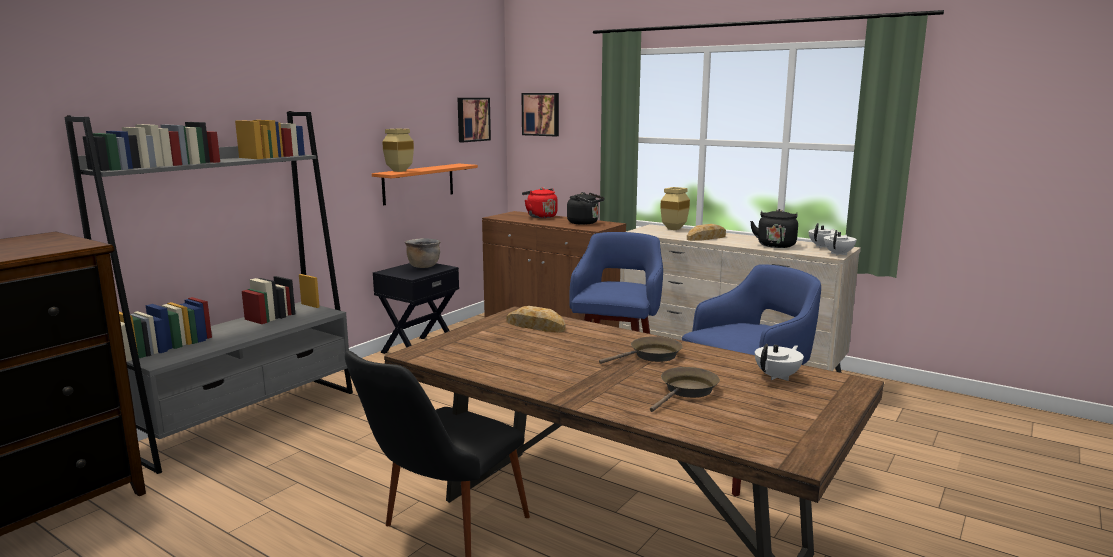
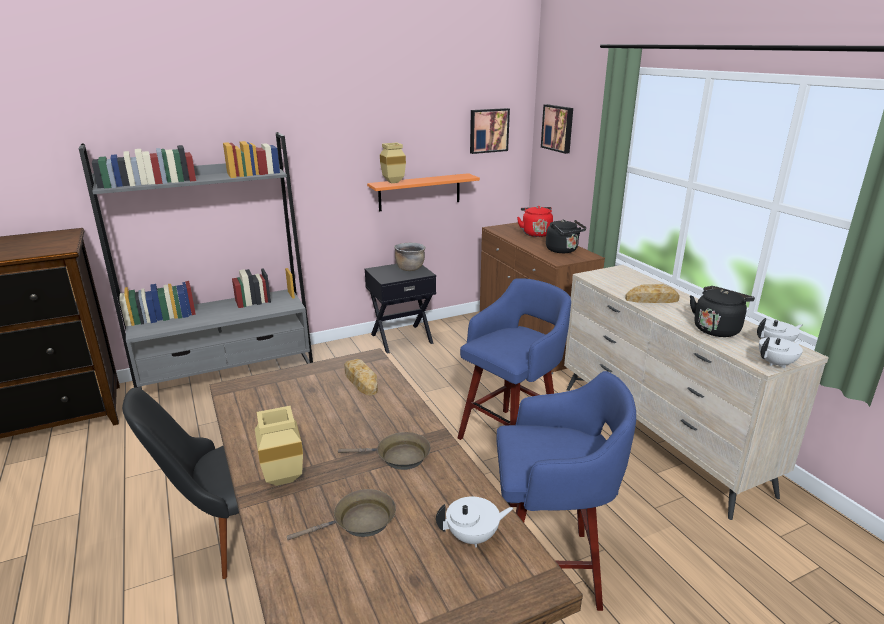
camera: 30 degrees right, 10 degrees up
beige vase [660,187,690,230] -> beige vase moved to [255,406,303,486]

